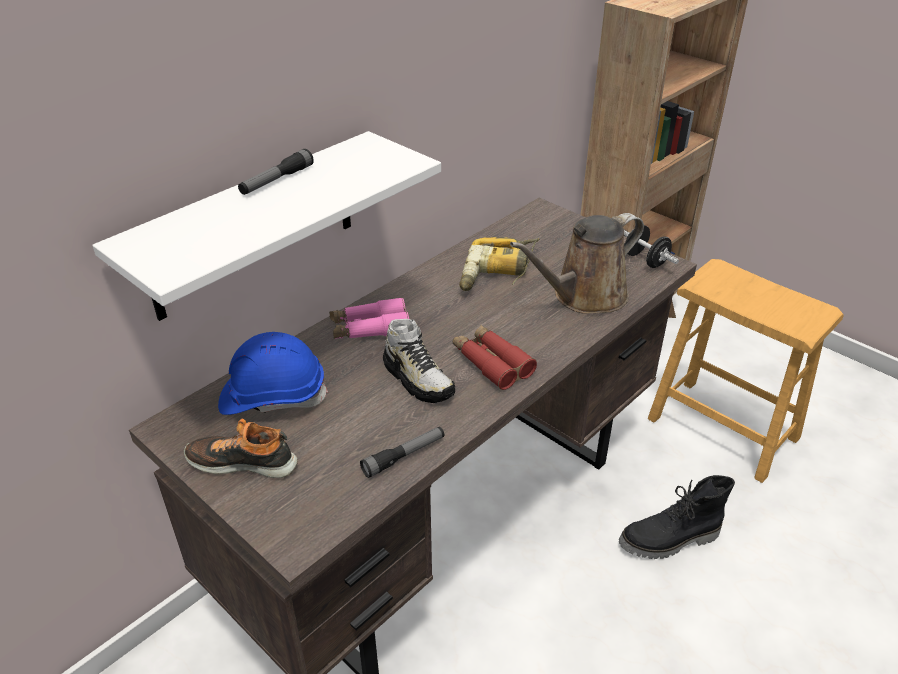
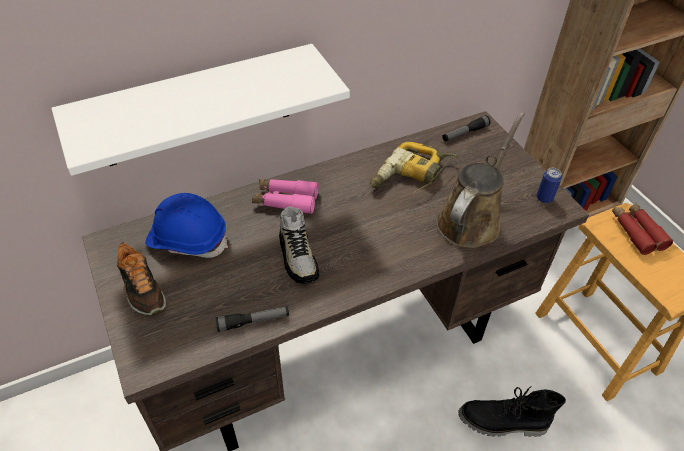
camera: 20 degrees right, 10 degrees up
shoe [184,419,298,478] -> shoe turned 150 degrees counterclockwise [117,242,166,315]
flashlight [238,149,314,195] -> flashlight moved to [442,115,490,141]
red binoculars [453,325,537,390] -> red binoculars moved to [612,203,673,255]
brown watering can [510,213,644,314] -> brown watering can turned 135 degrees clockwise [436,112,524,248]
black dumbbell [624,225,679,268] -> can [537,168,562,203]

